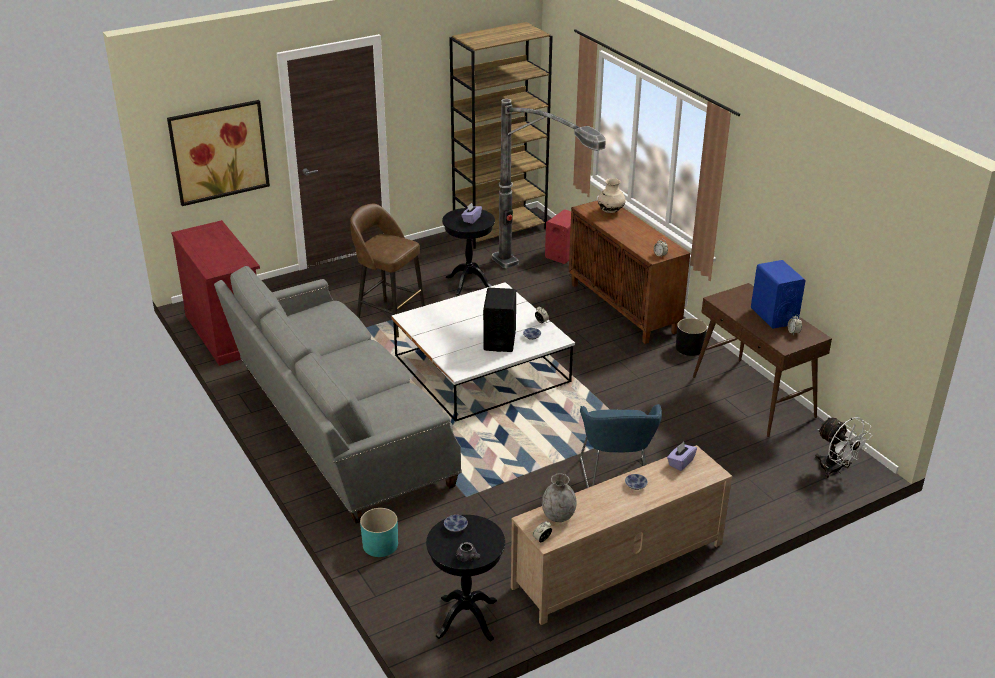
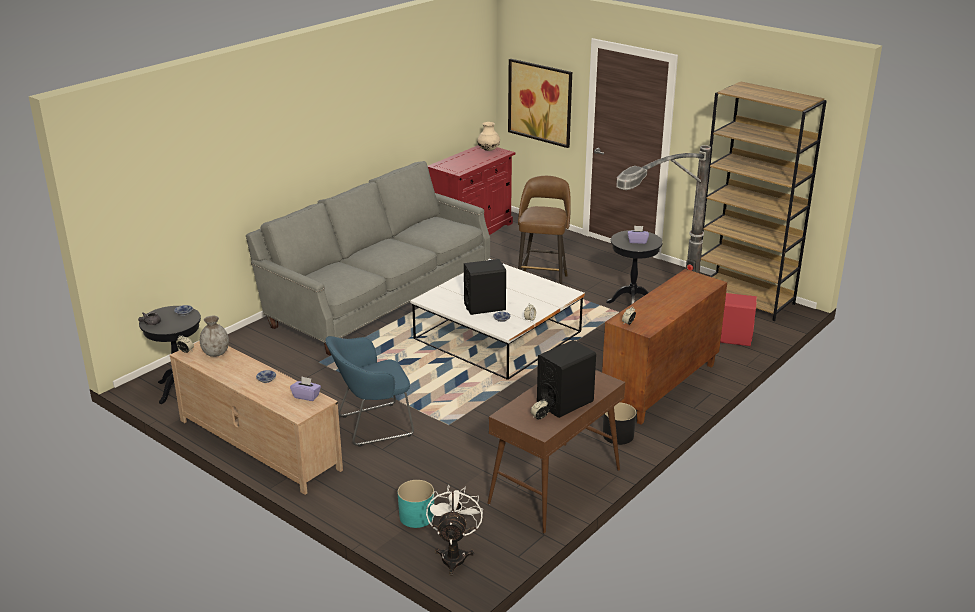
camera: 70 degrees right, 5 degrees down
turquoise planter [360,508,398,557] -> turquoise planter moved to [398,480,434,528]
beige vase [598,178,626,213] -> beige vase moved to [477,122,500,151]
blue speaker [751,260,806,329] -> black speaker [537,340,596,418]
white fan [815,417,872,478] -> white fan turned 150 degrees clockwise [426,485,483,576]

